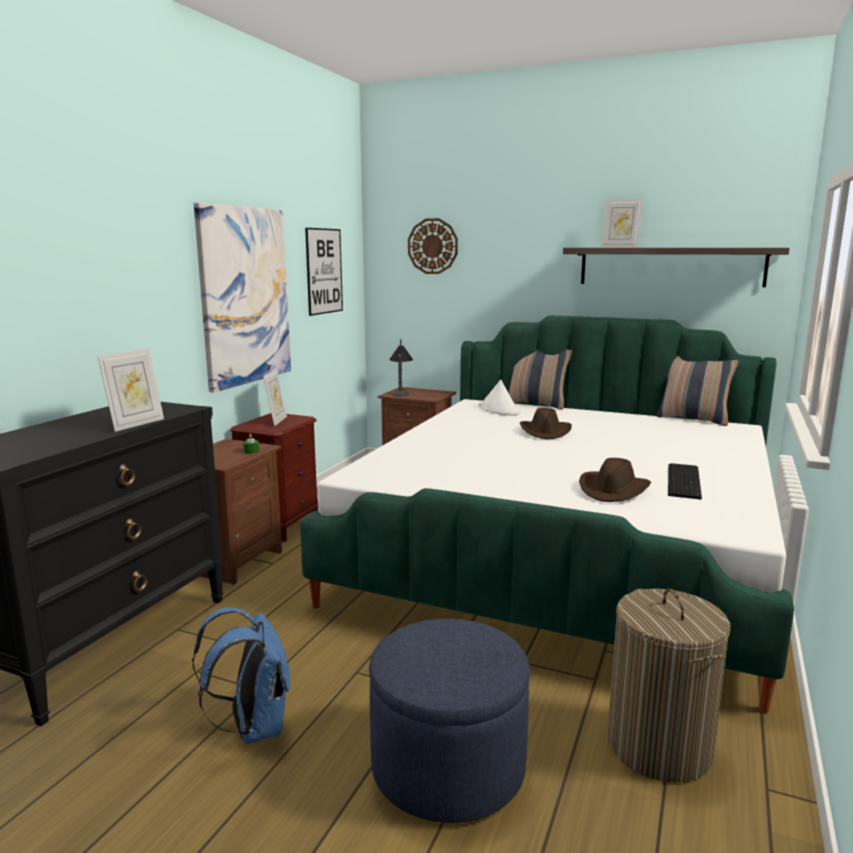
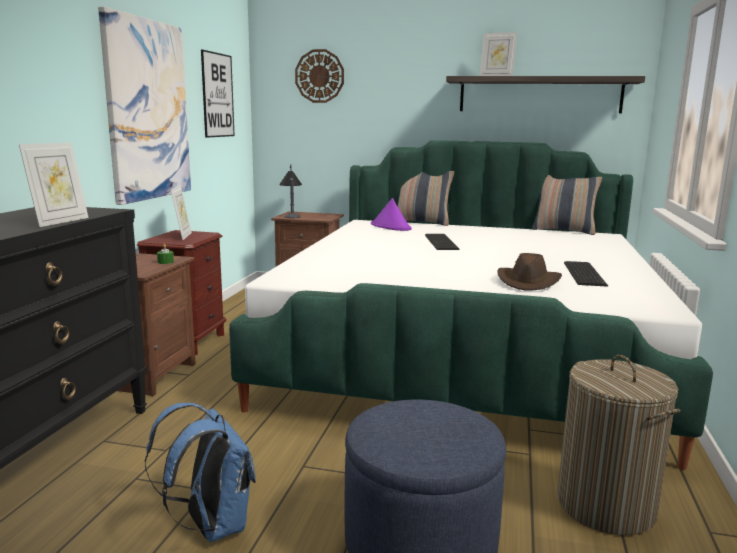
camera: 10 degrees left, 0 degrees up
white hat [479,380,520,416] -> purple hat [371,198,412,231]
brown hat [520,408,572,439] -> keyboard [425,234,460,250]

